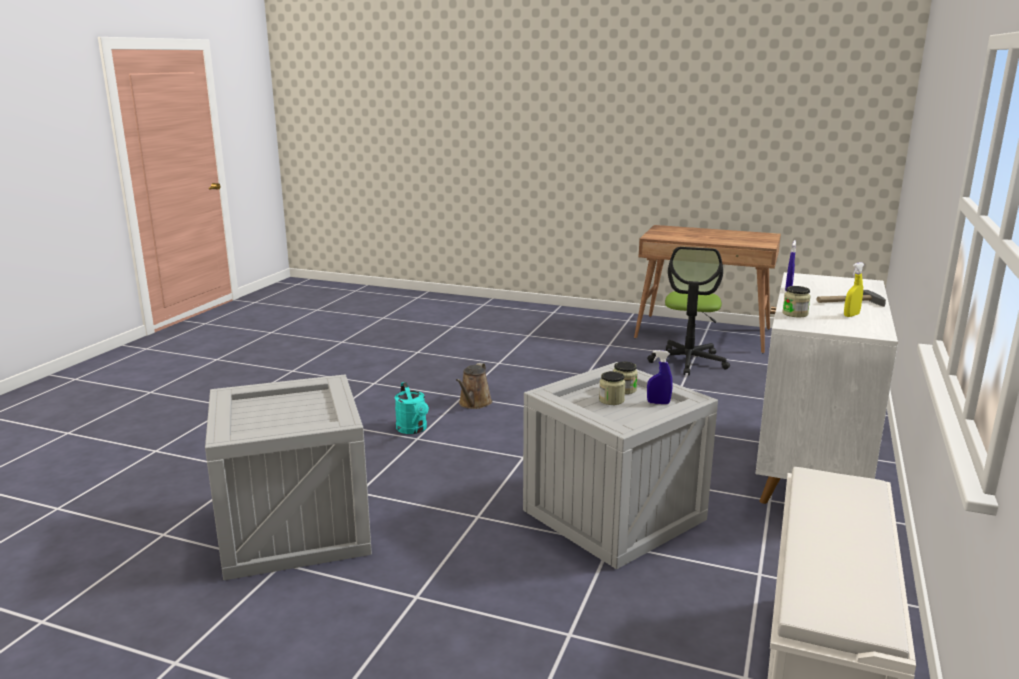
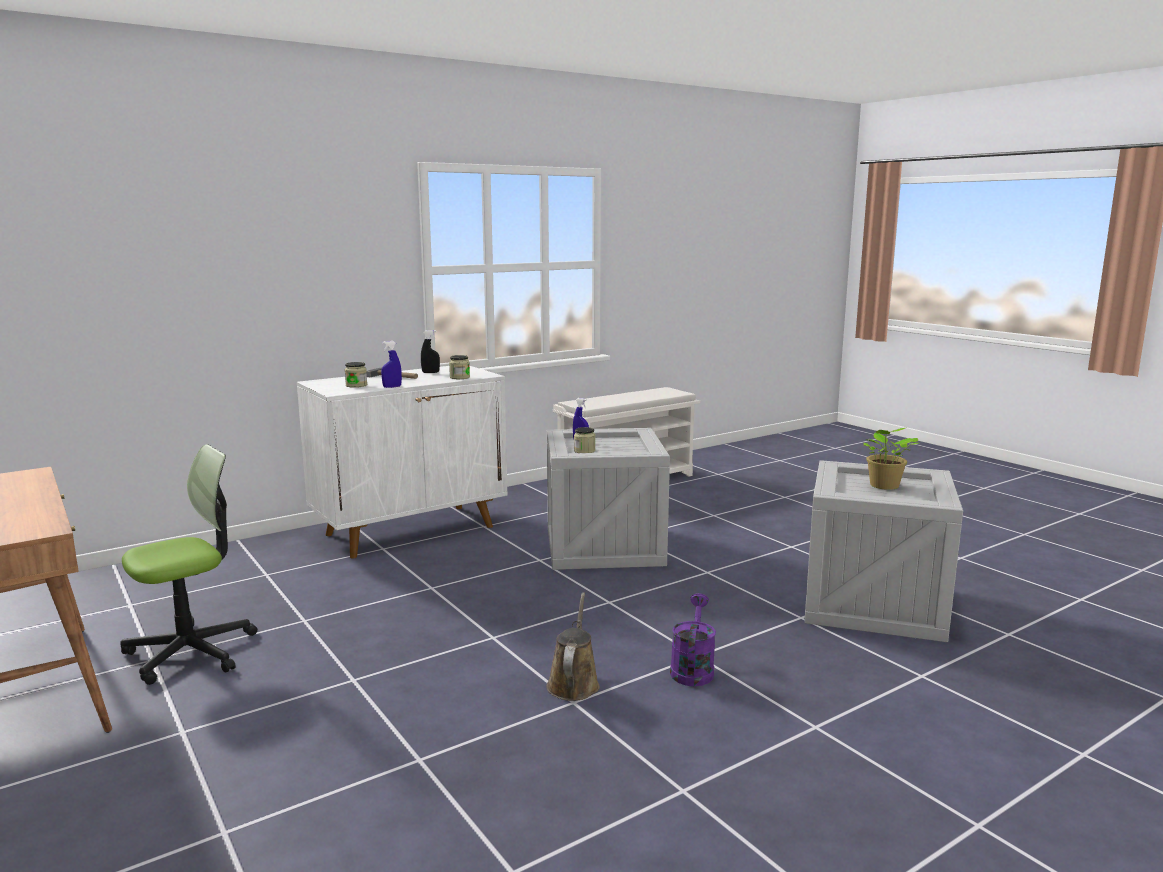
camera: 145 degrees left, 5 degrees down
turquoise watering can [395,382,429,434] -> purple watering can [670,593,716,686]
brown watering can [456,363,492,409] -> brown watering can turned 45 degrees counterclockwise [546,593,600,701]
jar [599,371,625,405] -> jar moved to [345,362,367,388]
yellow spray bottle [844,262,864,317] -> black spray bottle [421,330,440,373]
none -> potted plant [864,428,918,490]

